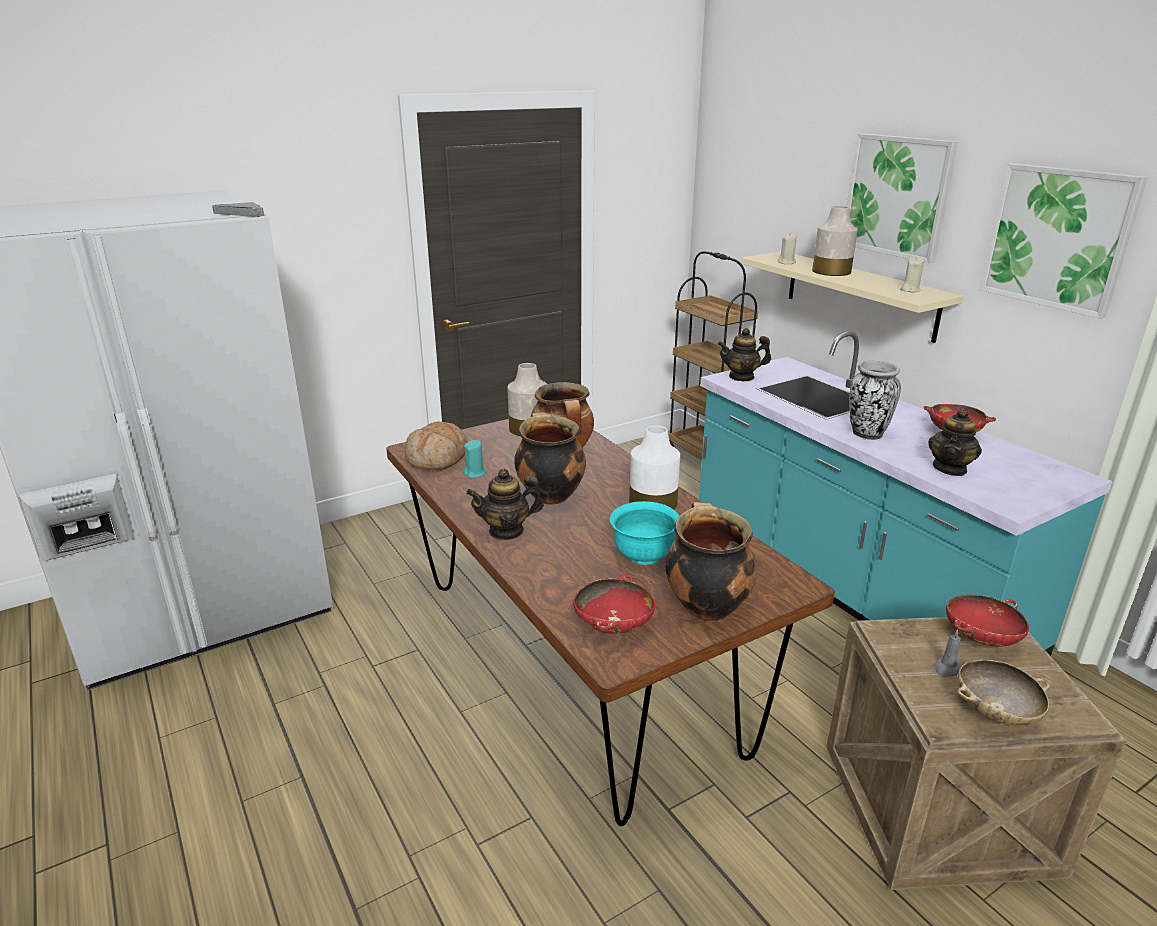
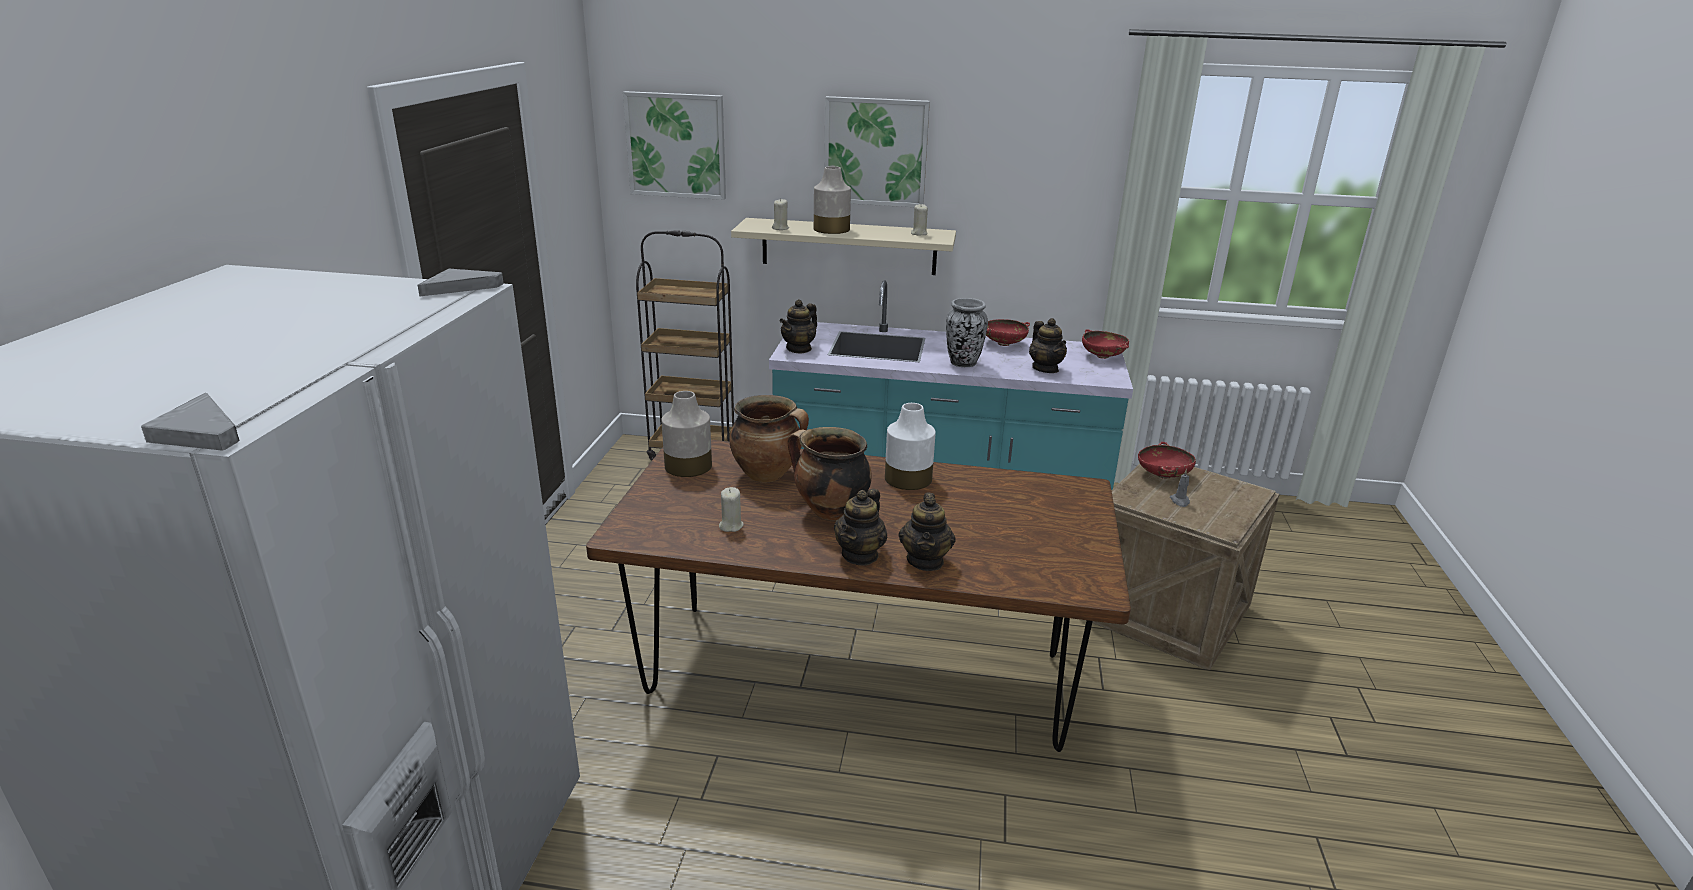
camera: 50 degrees left, 0 degrees up
bread [405,421,468,470] -> none
turquoise candle [463,440,486,478] -> beige candle [719,487,744,532]
red bowl [573,574,655,634] -> red bowl moved to [1082,329,1129,359]
turquoise bowl [610,501,679,565] -> none
cooking pot [665,502,757,622] -> none
beige bowl [957,660,1050,726] -> none
picture [979,163,1148,319] -> picture moved to [623,91,726,200]
none -> teapot [898,492,956,571]

